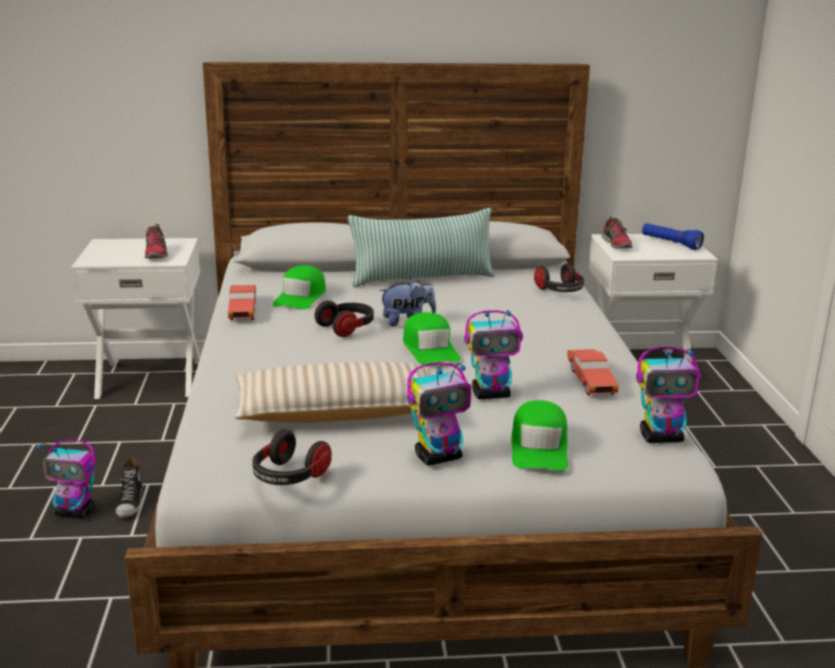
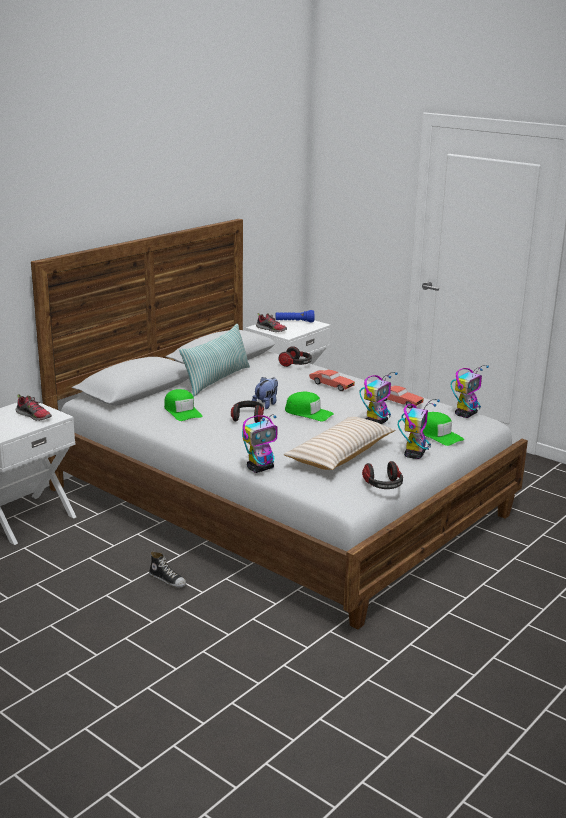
camera: 45 degrees left, 0 degrees up
toy robot [36,440,96,519] -> toy robot moved to [242,414,277,473]
red toy car [228,285,256,321] -> red toy car moved to [309,370,355,391]

